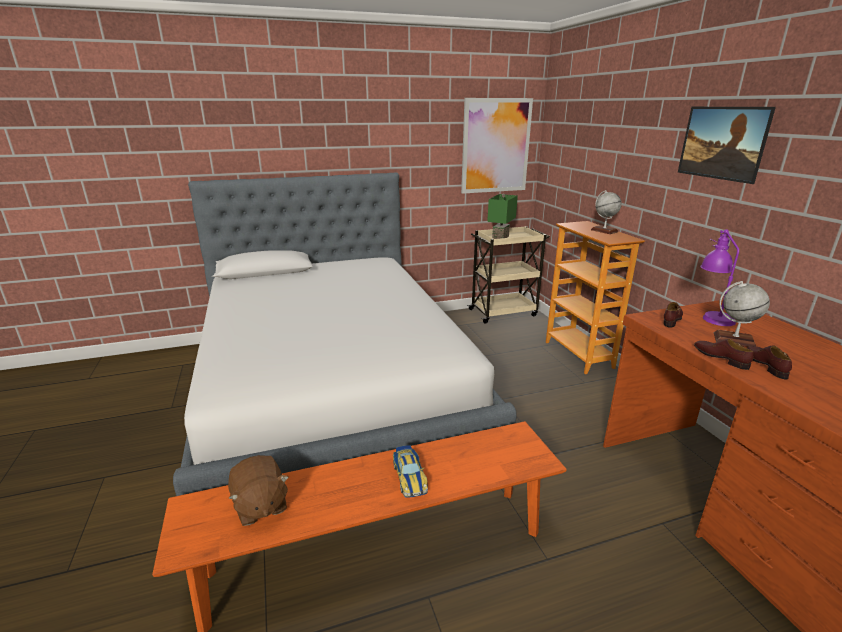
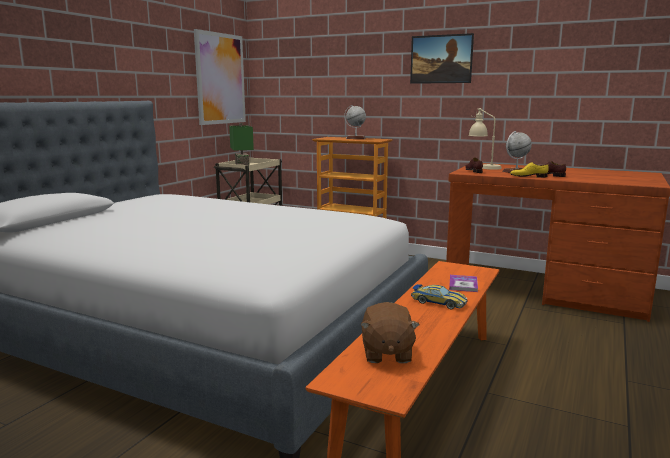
camera: 45 degrees left, 10 degrees down
brown plush toy [228,455,289,526] -> brown plush toy turned 75 degrees clockwise [360,302,420,363]
brown shoe [694,339,753,370] -> yellow shoe [510,162,549,178]
purple table lamp [700,229,739,326] -> beige table lamp [468,108,502,170]
none -> book [449,275,478,292]

